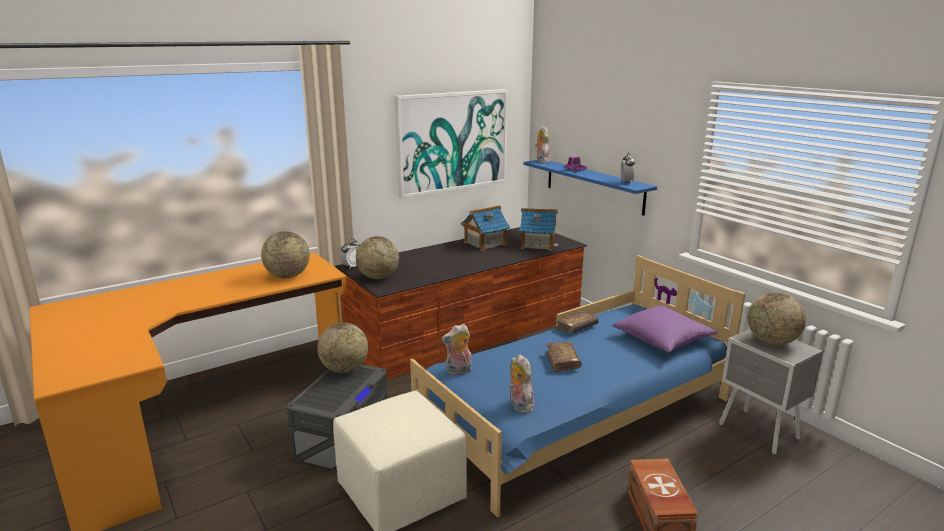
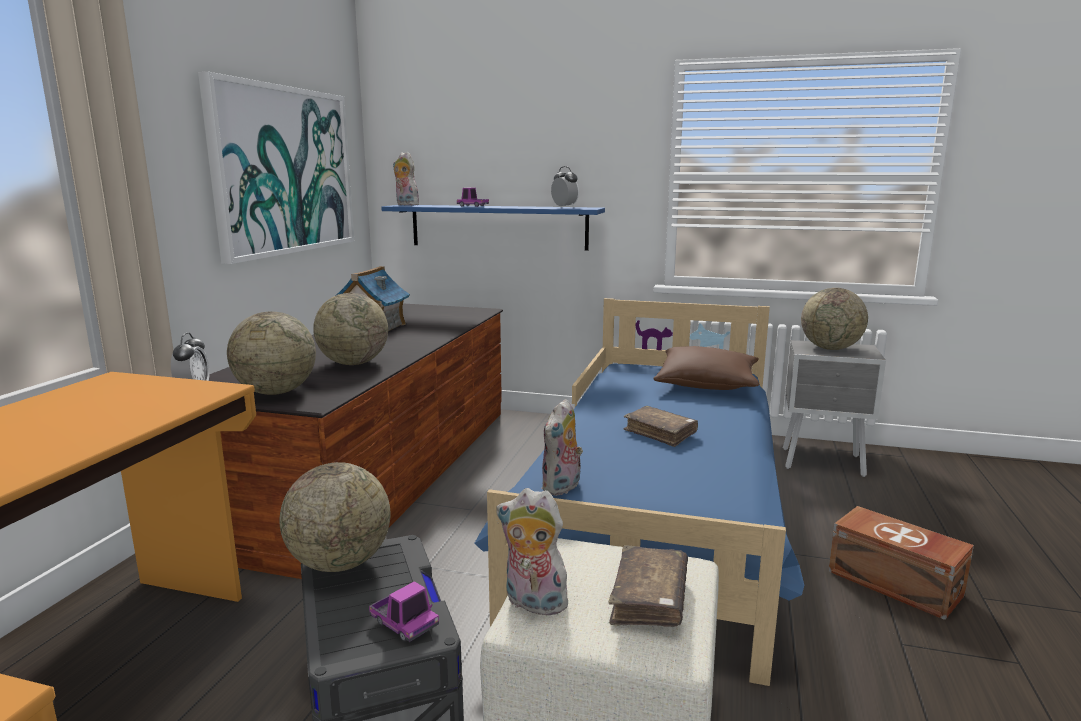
camera: 40 degrees left, 5 degrees down
globe [261,231,310,278] -> globe moved to [313,293,388,365]
plush toy [509,354,534,413] -> plush toy moved to [496,488,573,616]
toy house [520,208,558,250] -> none
brown book [555,311,599,333] -> brown book moved to [609,545,688,627]
purple pillow [612,305,718,353] -> brown pillow [653,346,759,390]
none -> toy truck [369,581,439,642]

